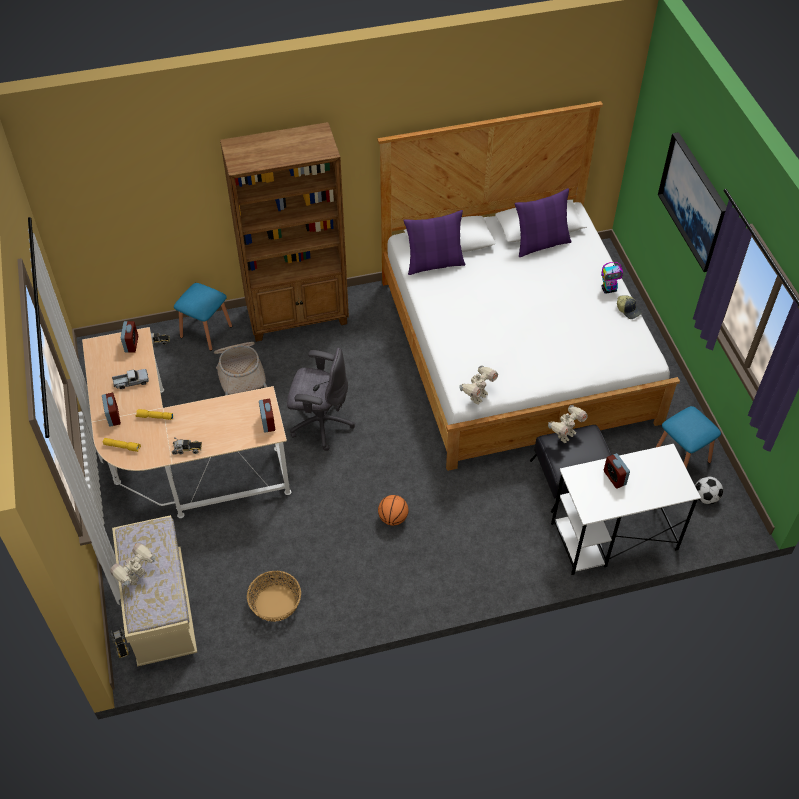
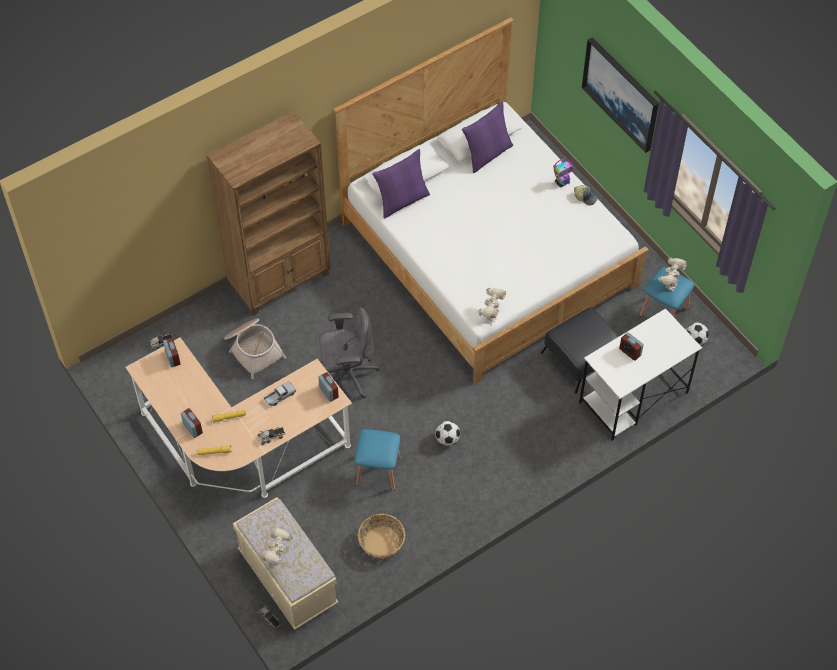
camera: 20 degrees left, 5 degrees up
toy truck [112,369,149,389] -> toy truck moved to [264,381,296,406]
blue stool [174,283,232,351] -> blue stool moved to [355,429,401,491]
basketball [378,495,409,526] -> football [435,421,460,446]
toy robot [548,405,588,443] -> toy robot moved to [658,257,687,291]

